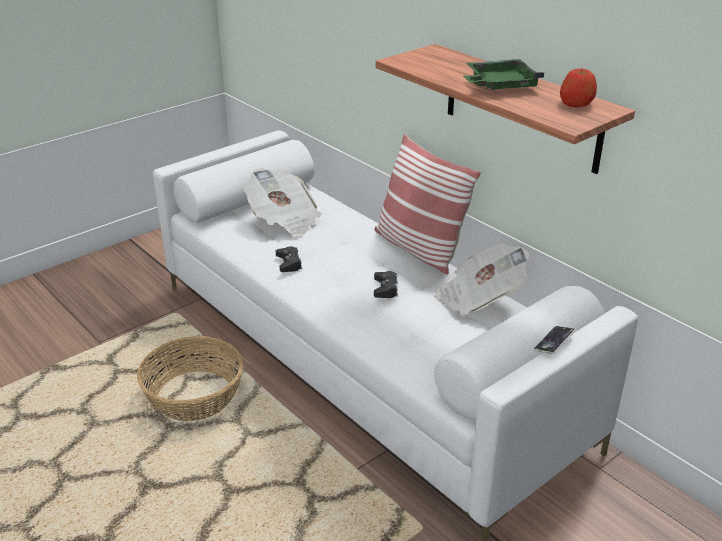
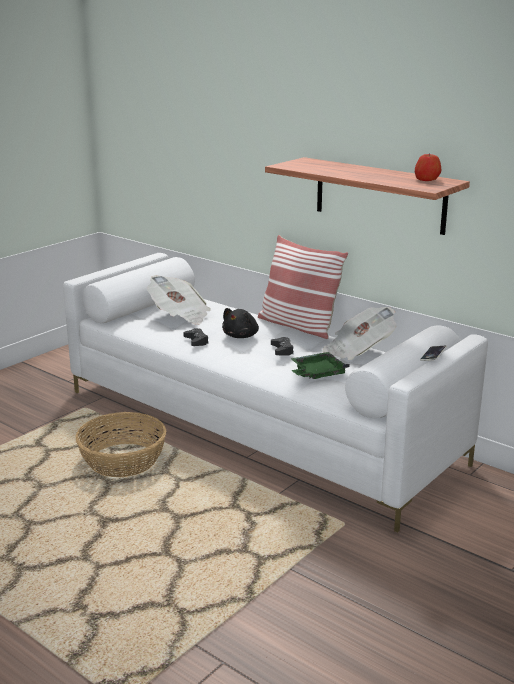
camera: 10 degrees left, 10 degrees down
green tray [463,59,544,90] -> green tray moved to [291,352,349,379]
none -> black plush toy [222,308,259,338]

